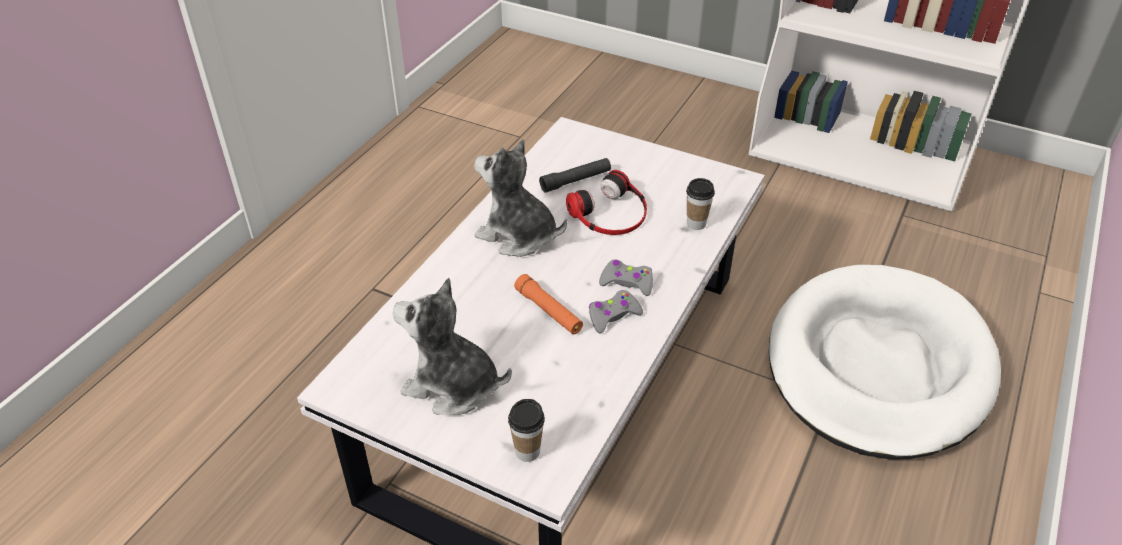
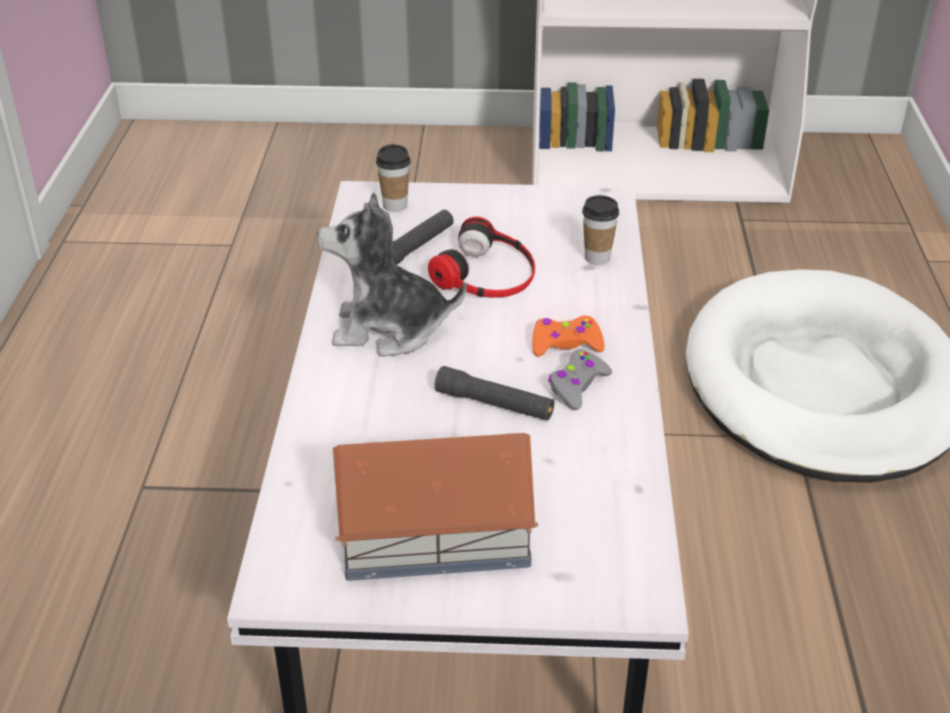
camera: 25 degrees left, 5 degrees down
plush toy [393,278,512,415] -> toy house [333,433,538,581]
cup [508,399,545,462] -> cup moved to [376,144,411,212]
orange flashlight [514,274,583,334] -> black flashlight [435,366,554,421]
grey game controller [599,259,653,296] -> orange game controller [532,316,605,357]

